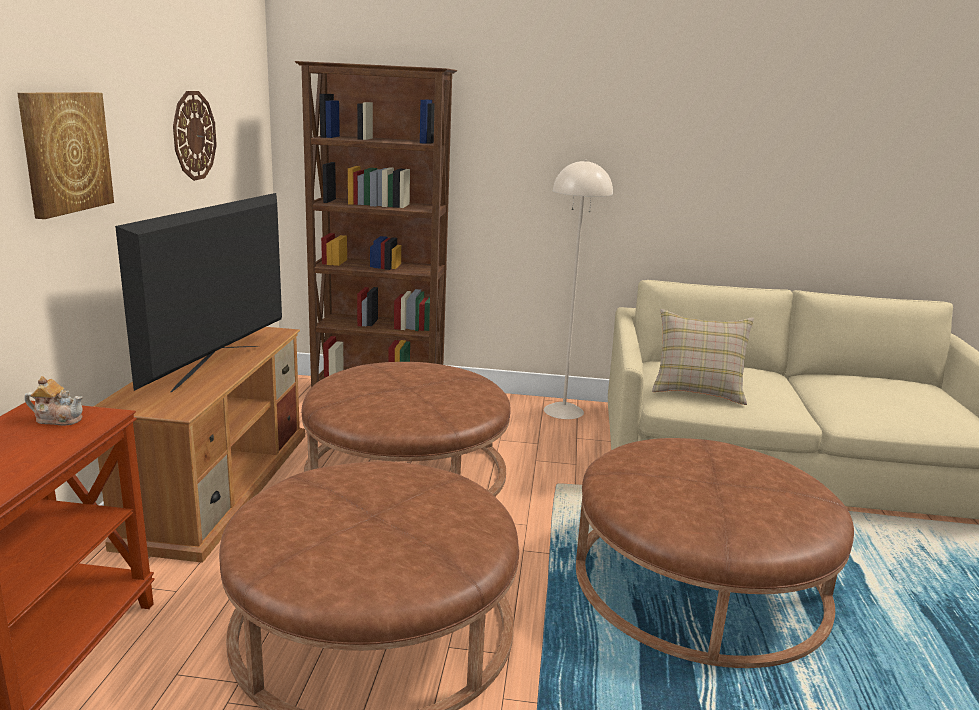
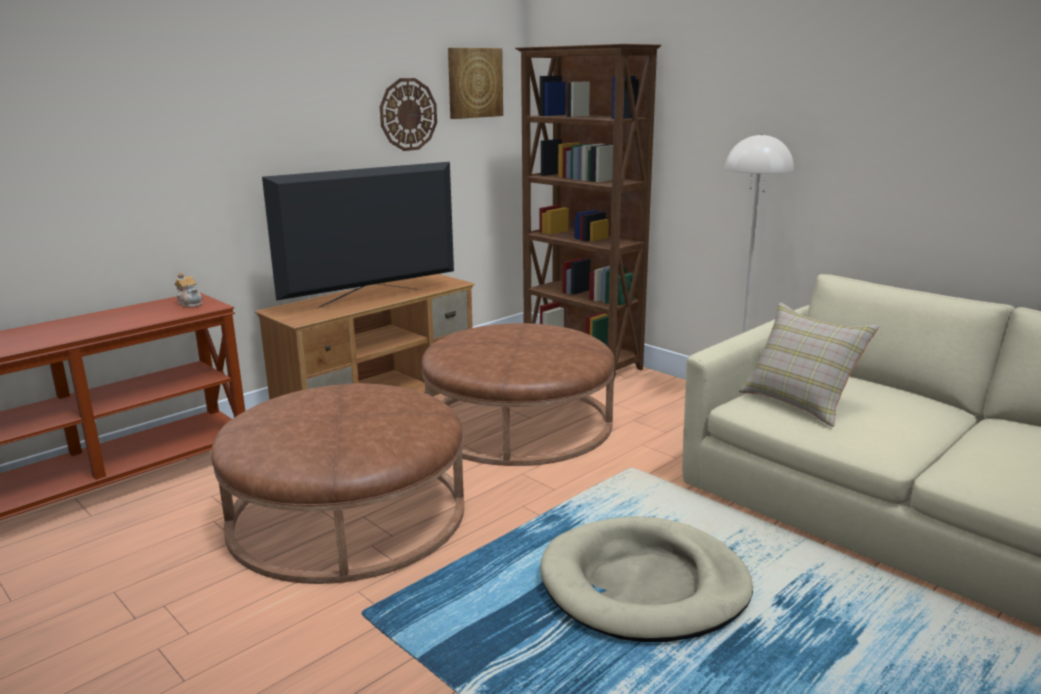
camera: 40 degrees right, 0 degrees up
picture [17,92,114,219] -> picture moved to [448,48,503,119]
brown ottoman [576,438,854,668] -> beige dog bed [540,516,753,642]

